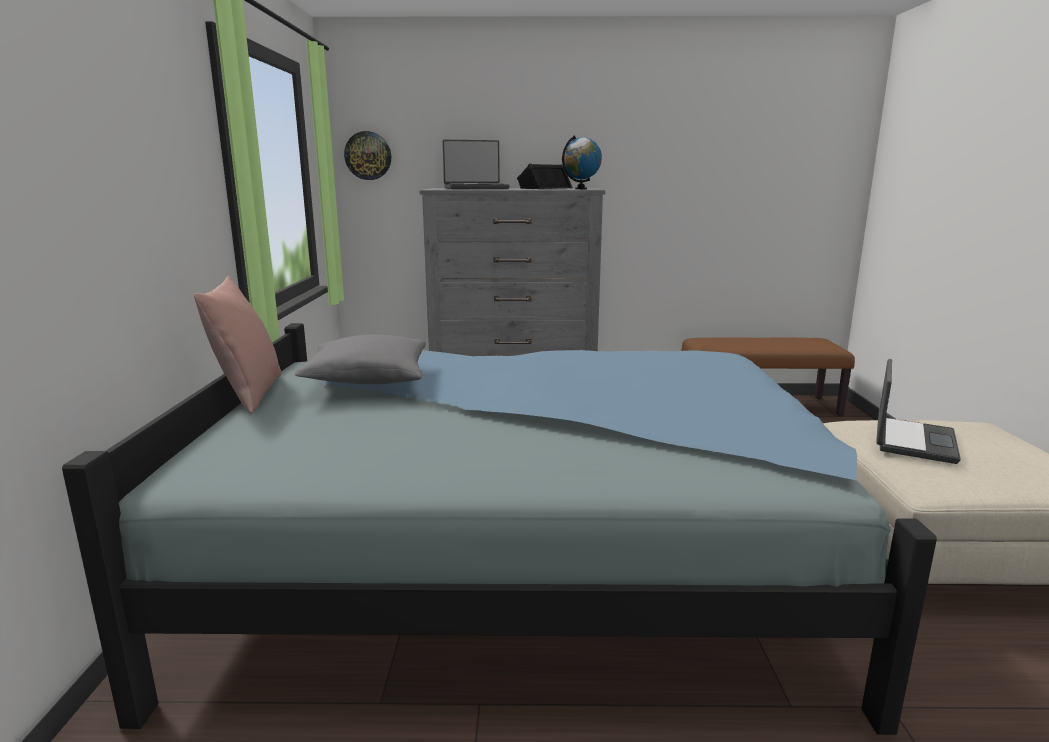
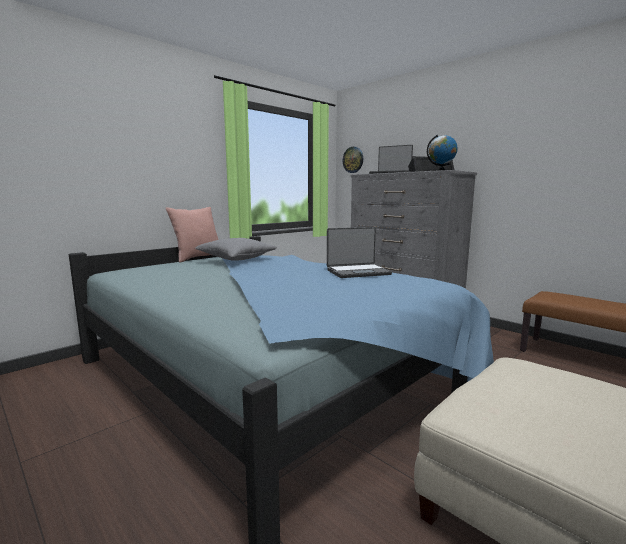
camera: 45 degrees right, 5 degrees down
laptop [876,359,961,464] -> laptop moved to [327,227,392,278]

